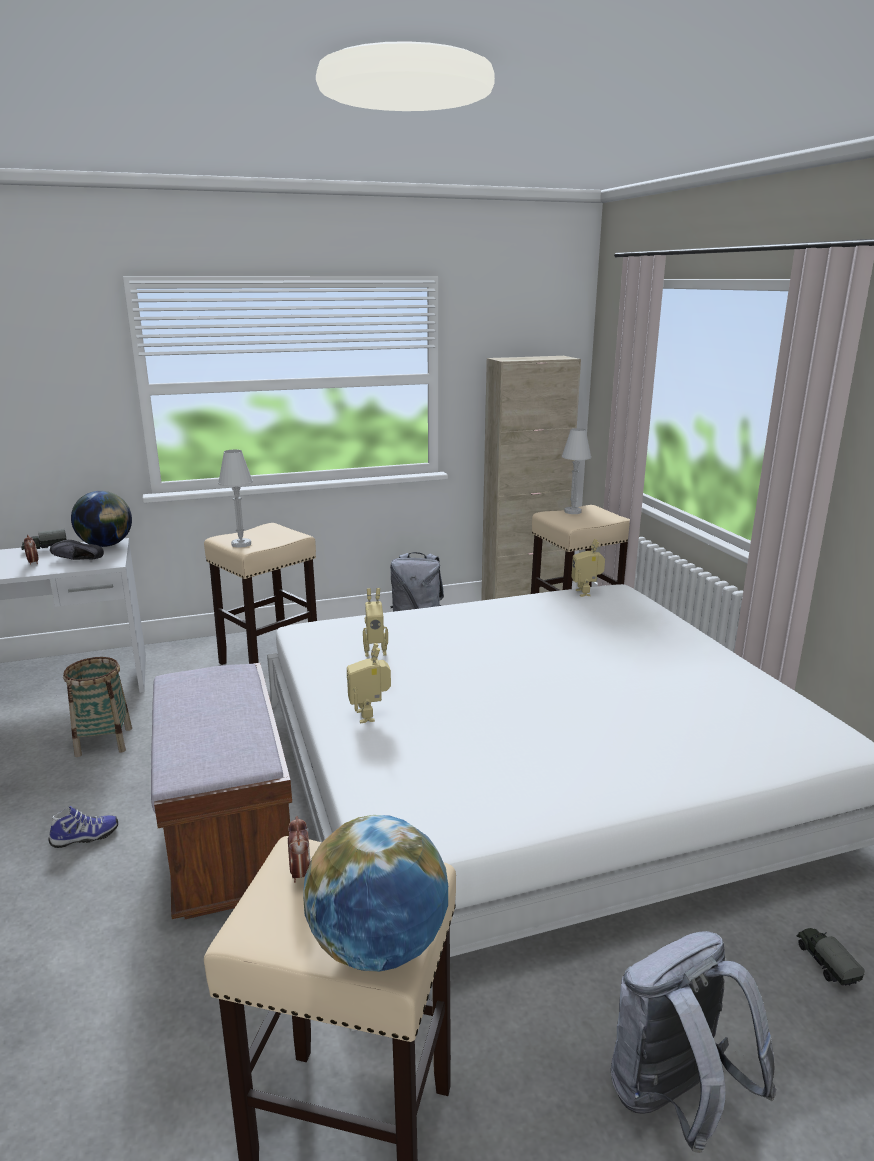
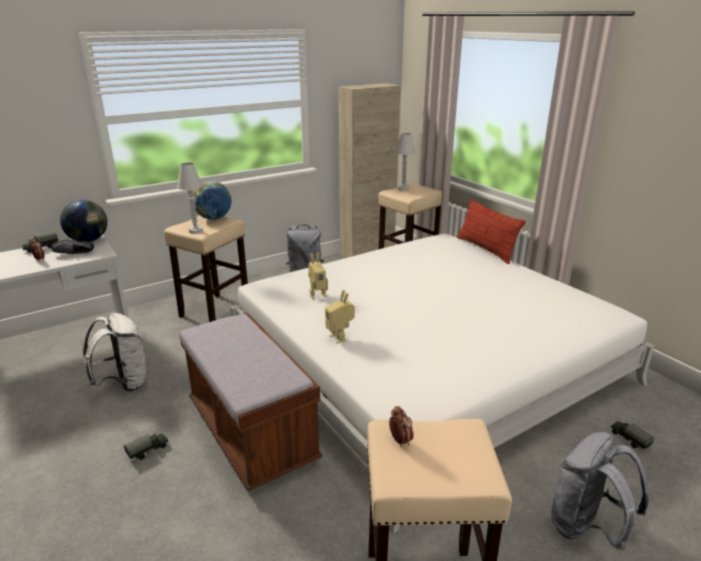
camera: 15 degrees left, 5 degrees up
shoe [48,806,118,848] -> toy truck [124,433,168,460]
basket [63,657,132,757] -> white backpack [83,313,147,392]
globe [303,815,448,972] -> globe moved to [193,181,232,220]
toy robot [571,539,605,597] -> none
none -> pillow [457,199,526,264]

